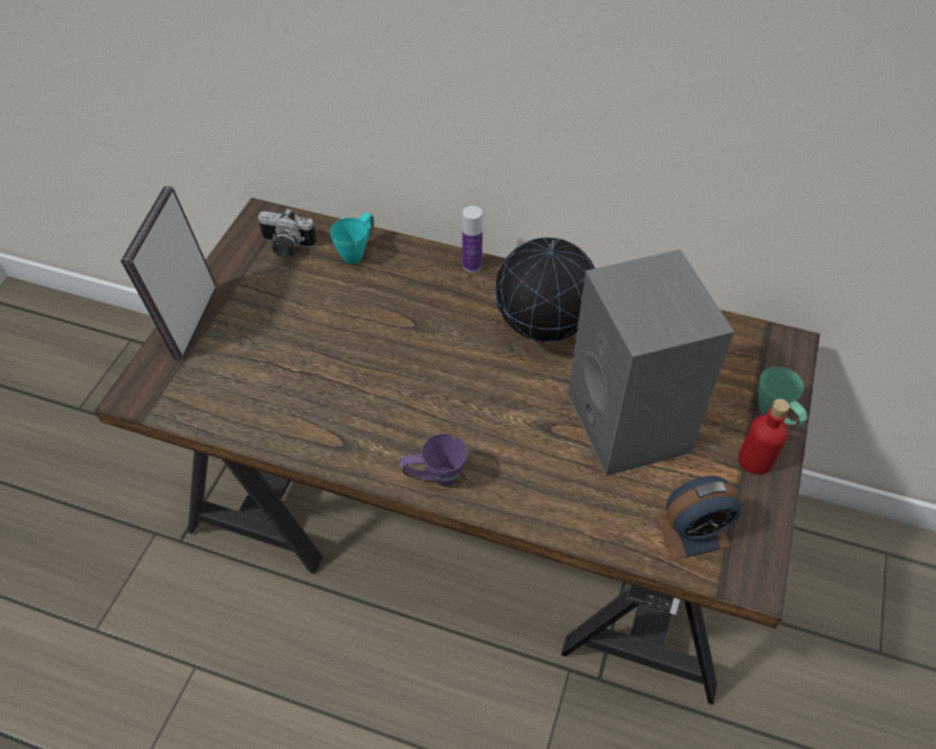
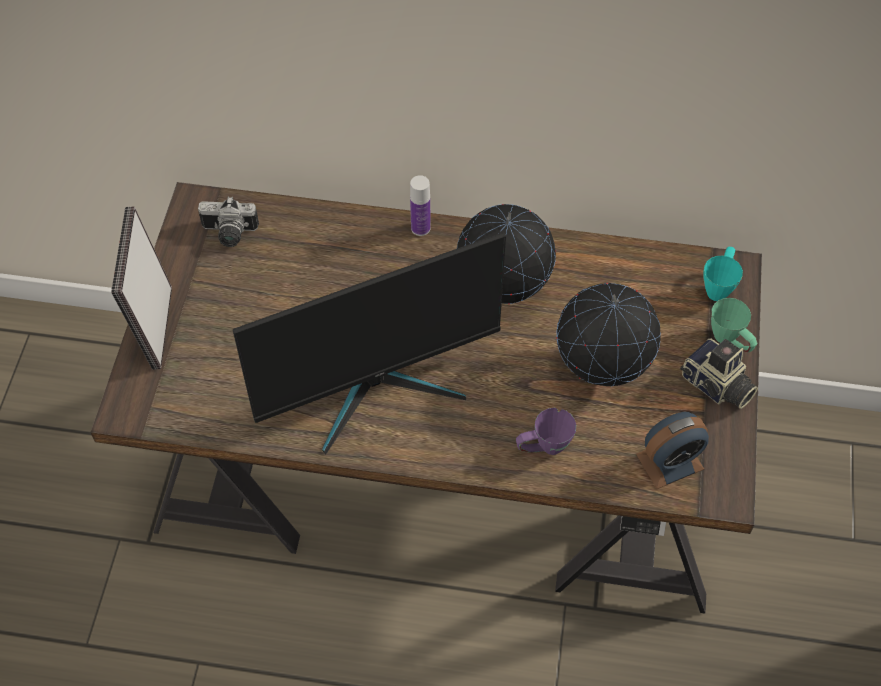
camera: 10 degrees left, 5 degrees up
turquoise mug [330,213,374,264] -> turquoise mug moved to [703,247,743,301]
purple mug [399,434,467,486] -> purple mug moved to [516,408,576,455]
grey speaker [568,249,734,476] -> globe [556,283,661,386]
red bottle [738,399,790,475] -> camera [680,338,758,409]
none -> monitor [233,232,506,455]

